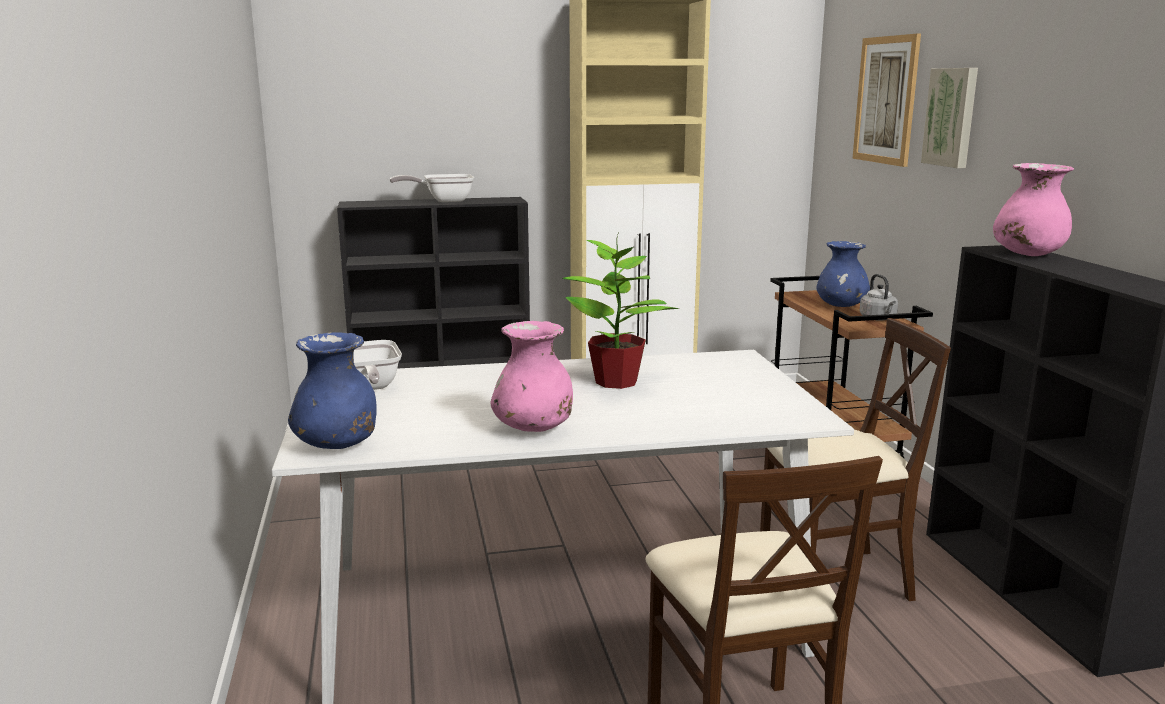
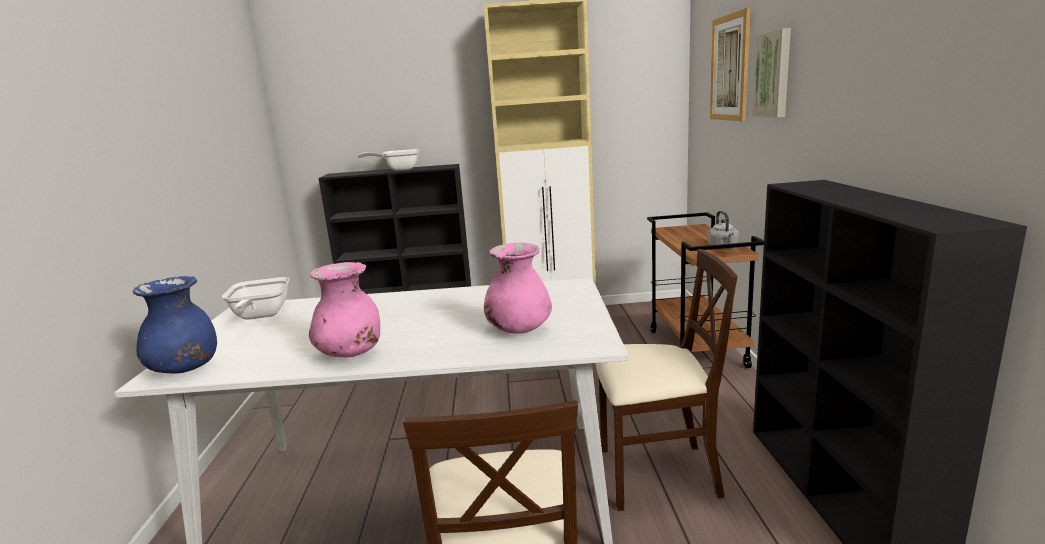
camera: 10 degrees right, 0 degrees up
potted plant [562,232,679,389] -> none
blue vase [817,241,870,307] -> none
pink vase [993,163,1074,256] -> pink vase moved to [484,242,552,334]

